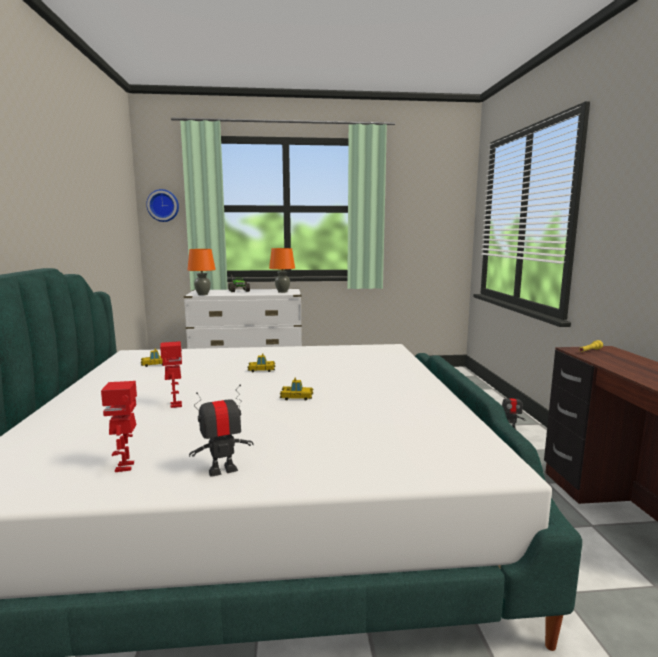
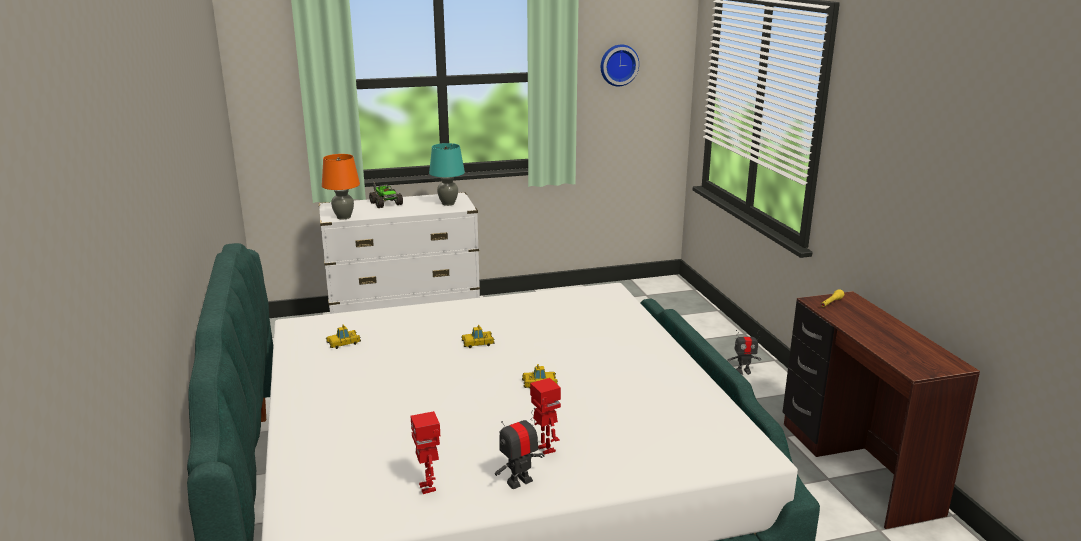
camera: 10 degrees left, 10 degrees up
wall clock [146,189,179,222] -> wall clock moved to [601,44,639,86]
toy robot [160,341,182,408] -> toy robot moved to [530,378,561,455]
orange table lamp [269,248,295,293] -> turquoise table lamp [429,143,465,206]

